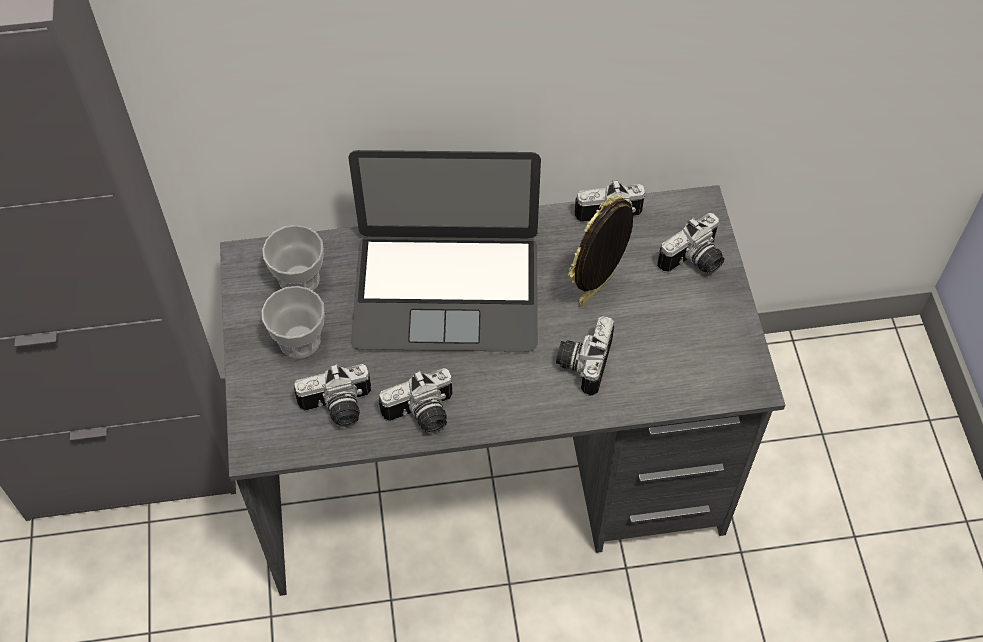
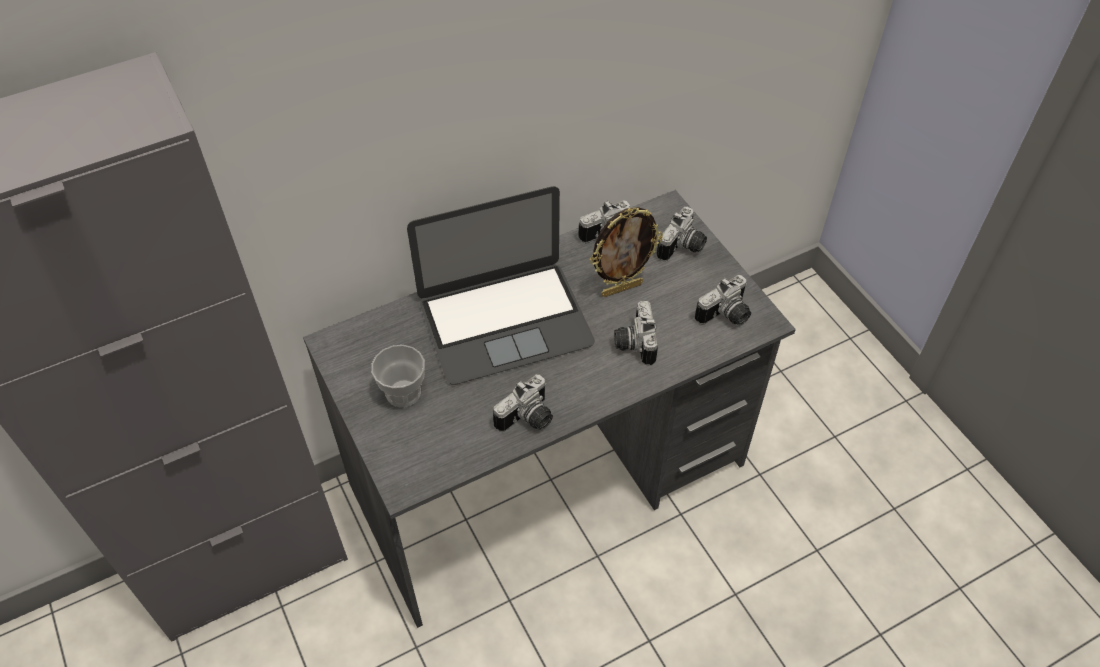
camera: 20 degrees left, 5 degrees down
cup [262,225,324,291] -> none
camera [294,364,371,427] -> camera moved to [695,275,751,326]
picture frame [568,194,633,306] -> picture frame turned 135 degrees counterclockwise [590,207,663,297]

